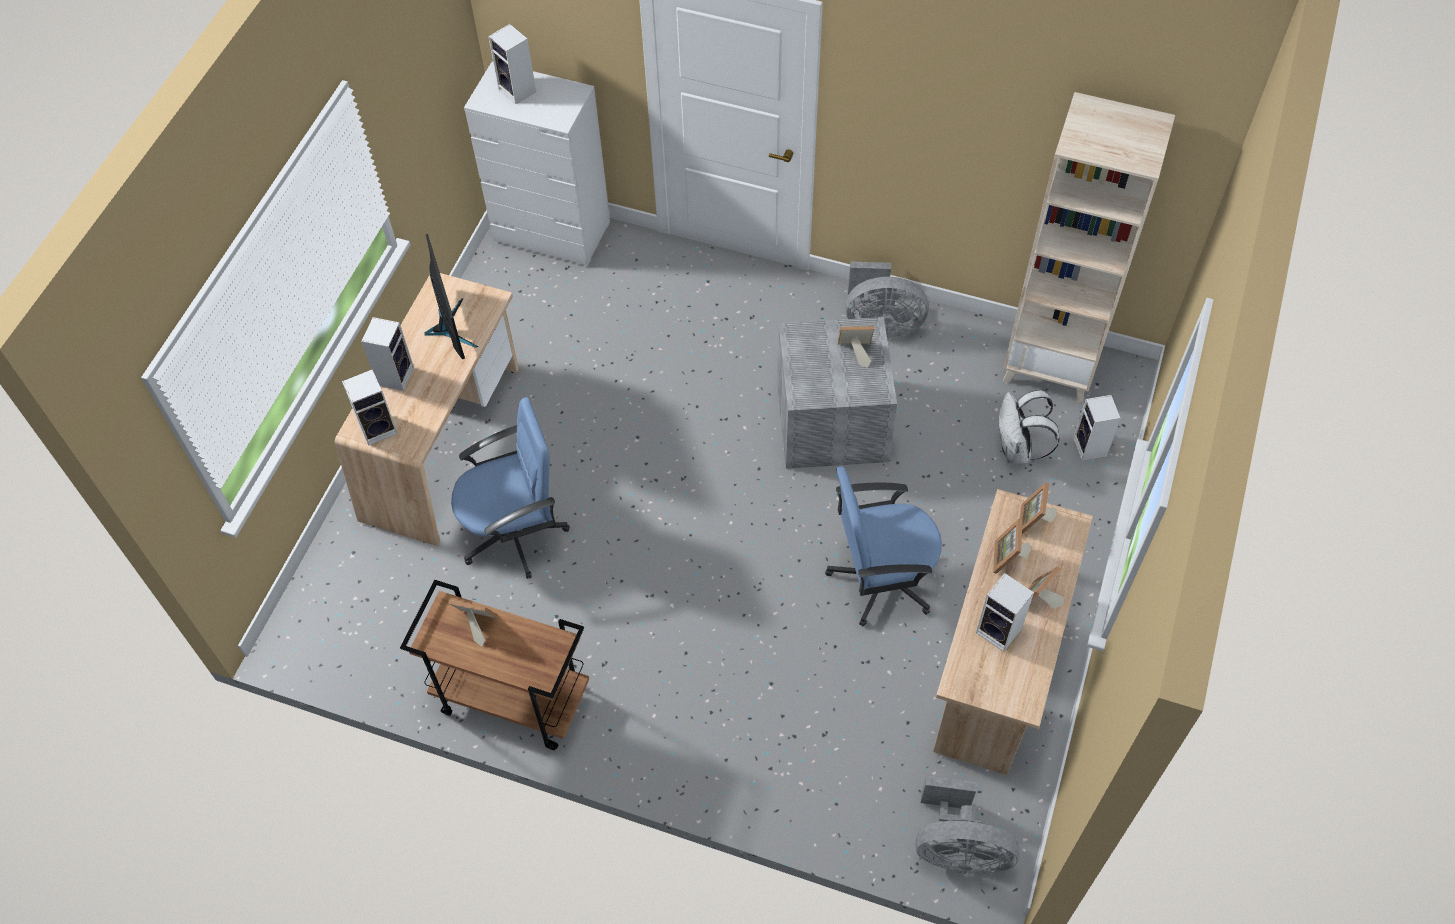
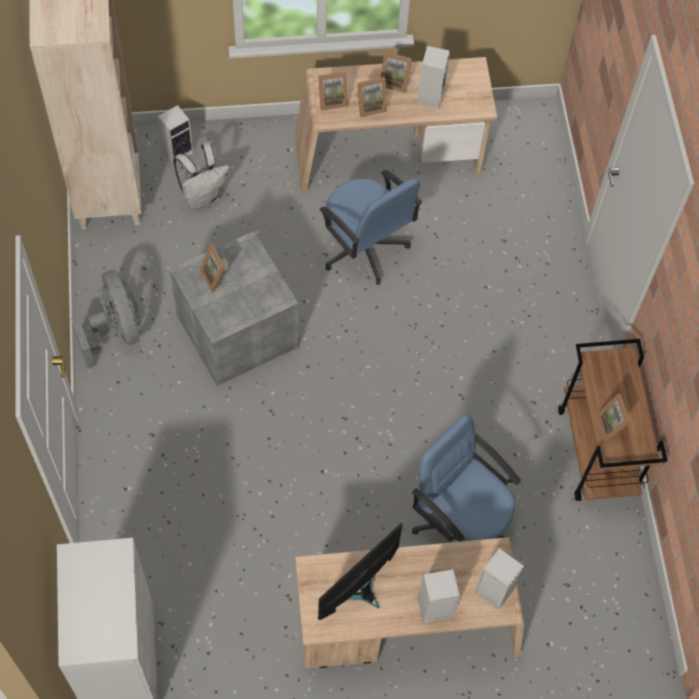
camera: 120 degrees left, 5 degrees up
speaker [488,24,536,104] -> none
grey fan [915,776,1020,874] -> none

